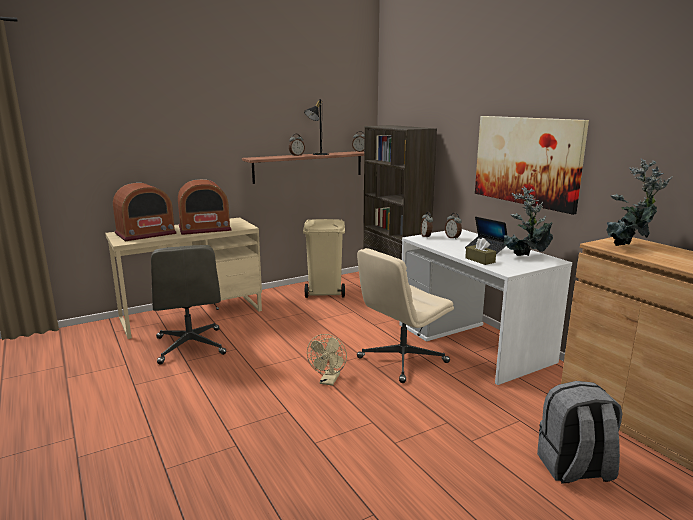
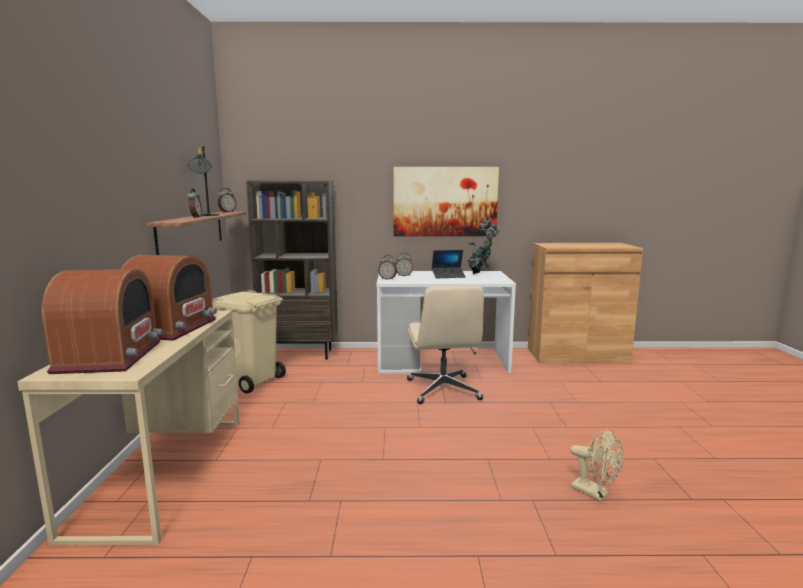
camera: 60 degrees left, 5 degrees down
grey office chair [151,245,226,364] -> none
beige fan [307,334,347,386] -> beige fan moved to [570,429,623,501]
brown tissue box [465,238,496,265] -> none
grey backpack [537,381,622,483] -> none
potted plant [607,158,673,246] -> none

